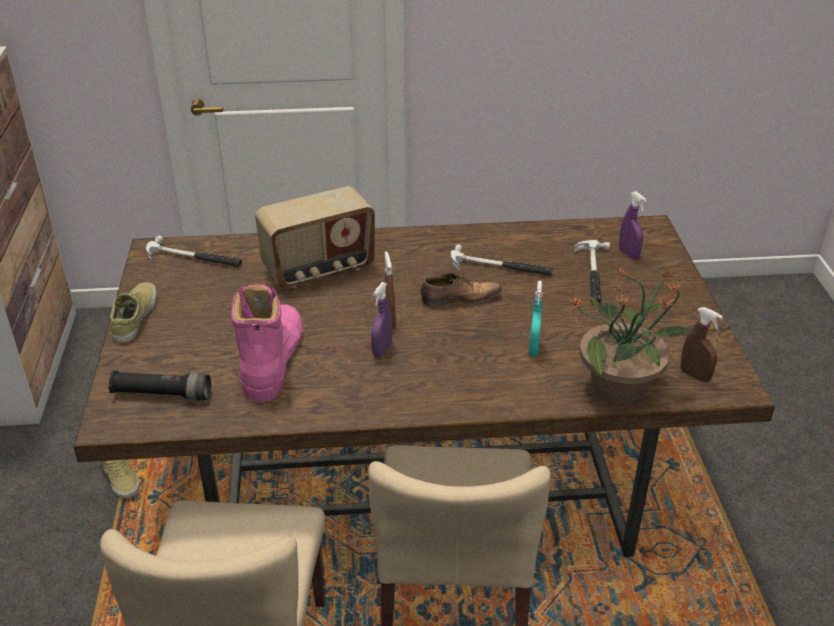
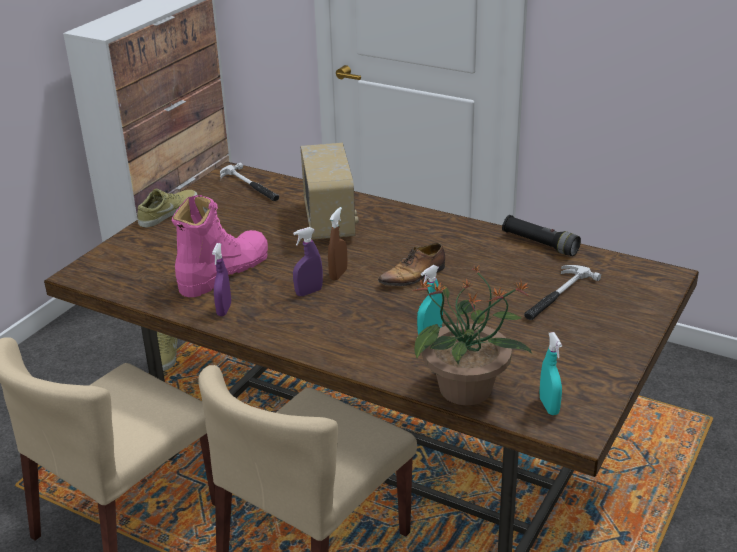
camera: 35 degrees right, 5 degrees down
black flashlight [108,371,211,401] -> black flashlight moved to [502,215,581,256]
radio [255,186,375,288] -> radio turned 105 degrees counterclockwise [301,143,359,240]
shoe [420,273,502,305] -> shoe turned 120 degrees clockwise [378,243,445,286]
hammer [451,244,553,276] -> none
purple spray bottle [619,191,646,259] -> purple spray bottle moved to [212,243,231,316]
brown spray bottle [681,307,723,382] -> turquoise spray bottle [540,332,562,415]

